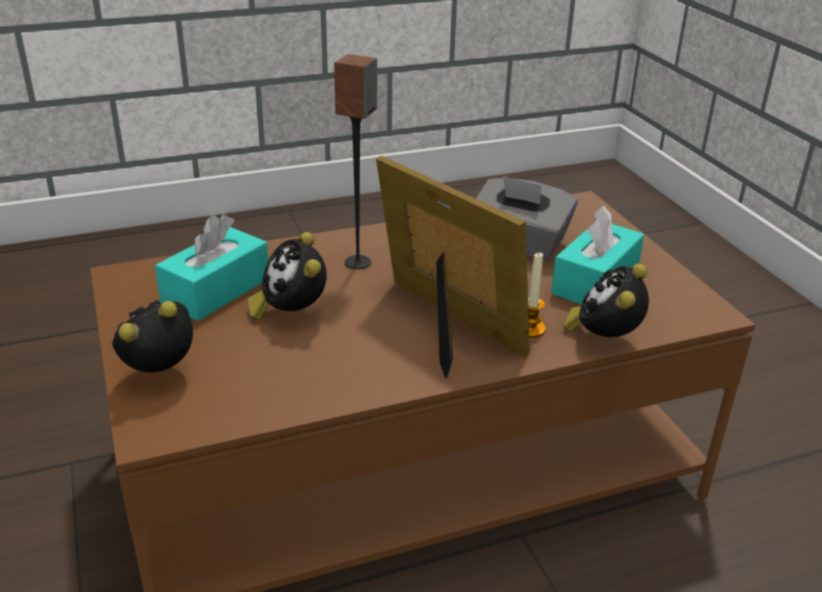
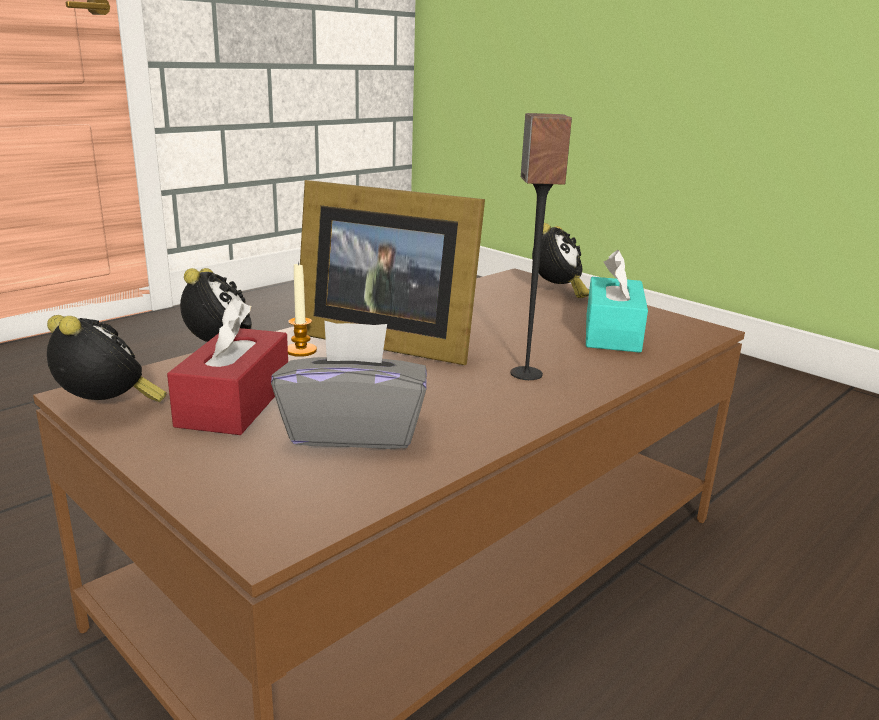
camera: 155 degrees right, 10 degrees down
alarm clock [248,232,327,320] -> alarm clock moved to [47,315,167,402]
turquoise tissue box [551,205,644,305] -> red tissue box [167,298,288,435]

